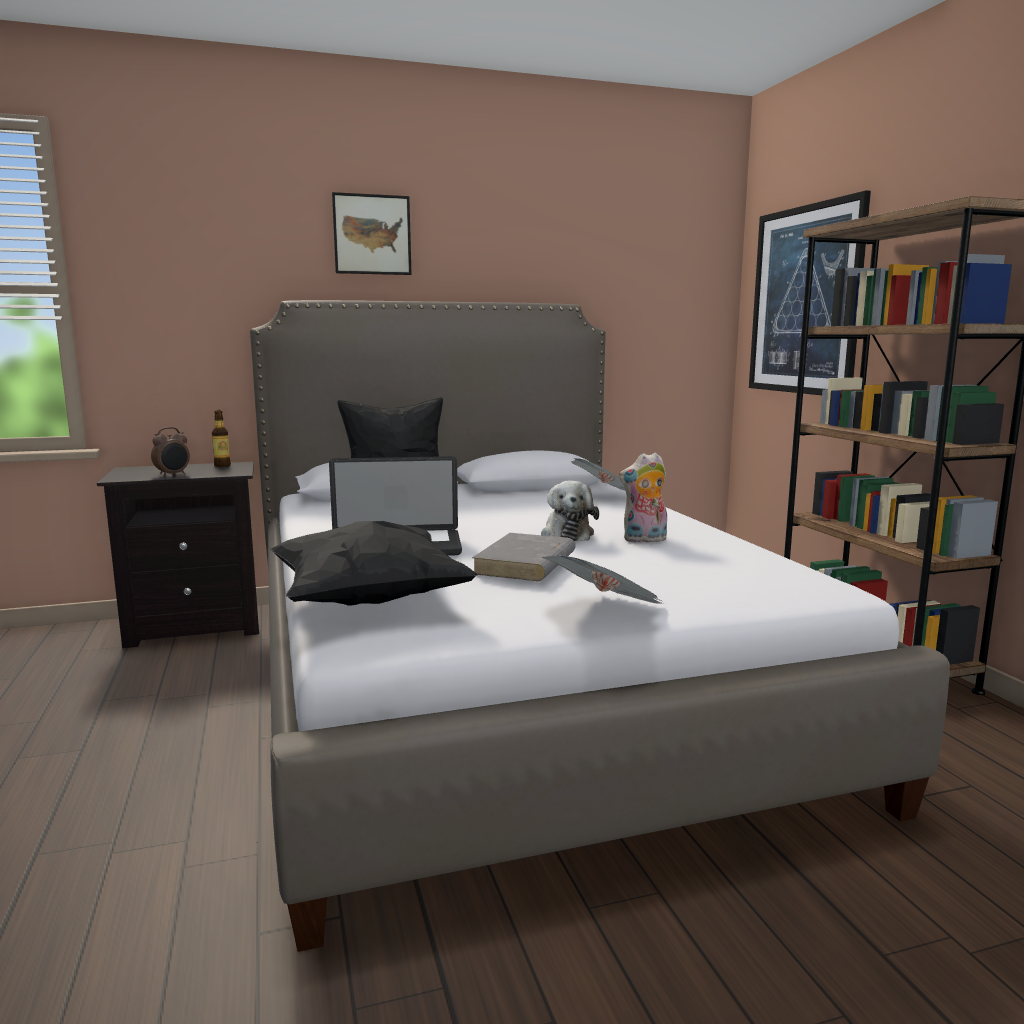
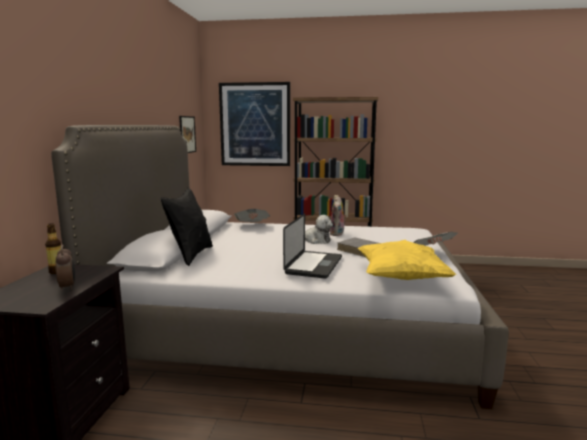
camera: 65 degrees left, 0 degrees up
black pillow [270,521,478,606] -> yellow pillow [358,240,456,280]
picture [332,192,412,275] -> picture moved to [179,116,196,153]

